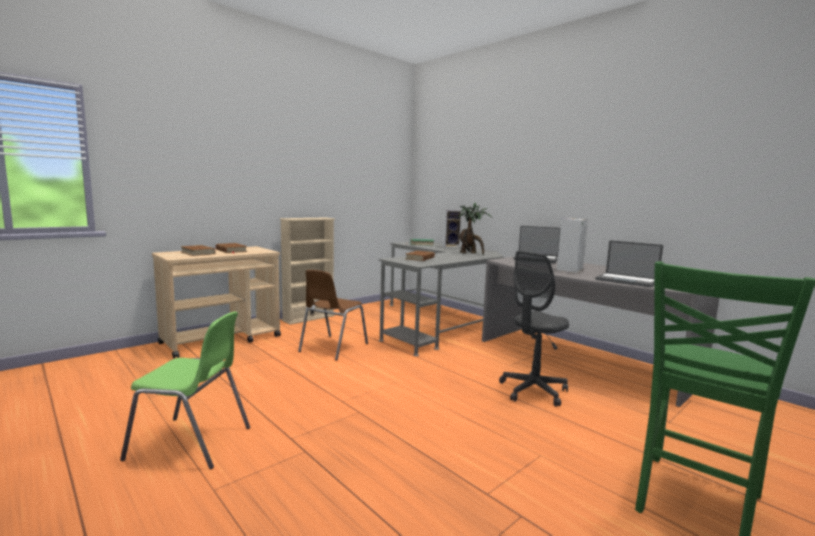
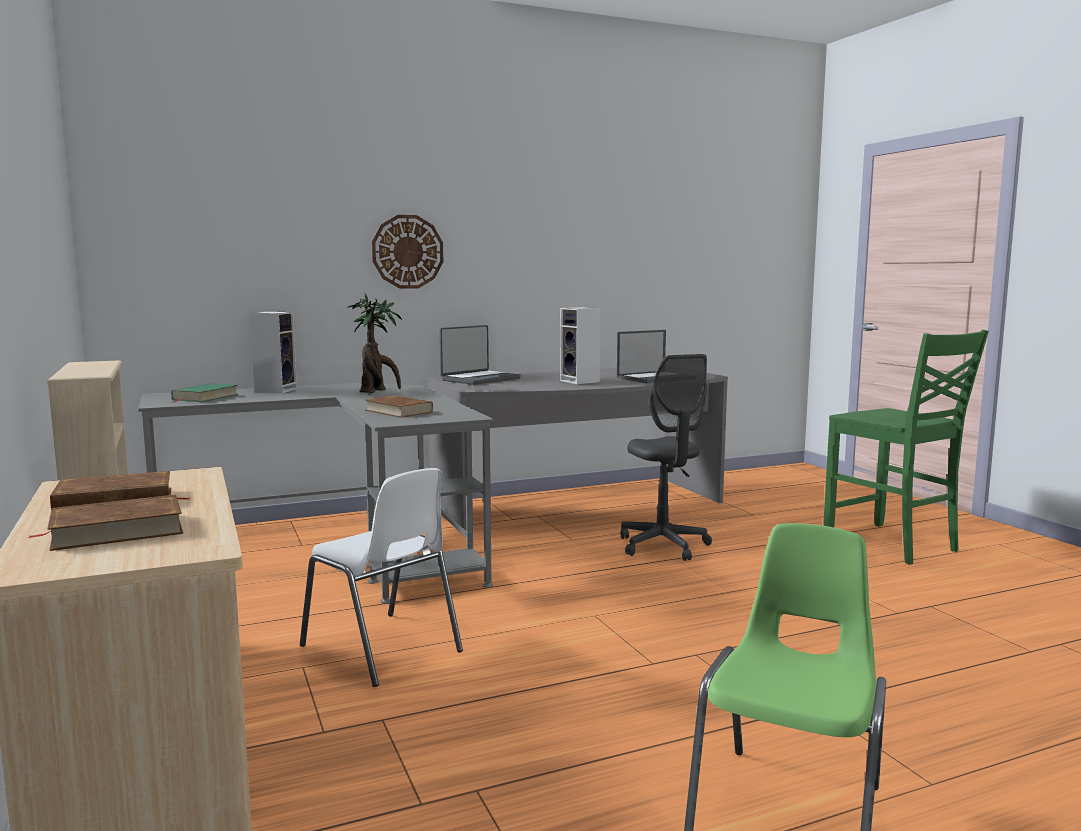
camera: 70 degrees left, 0 degrees up
brown chair [298,270,368,361] -> white chair [300,468,463,687]
none -> wall clock [372,215,443,289]

